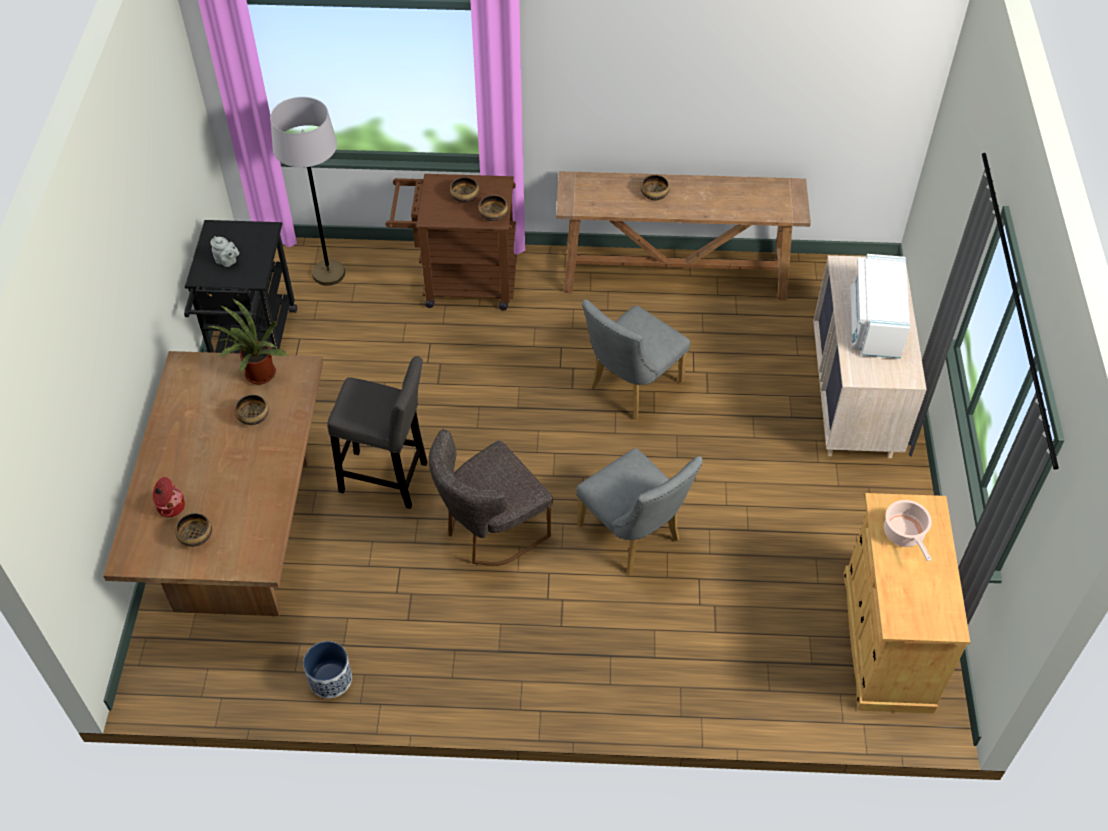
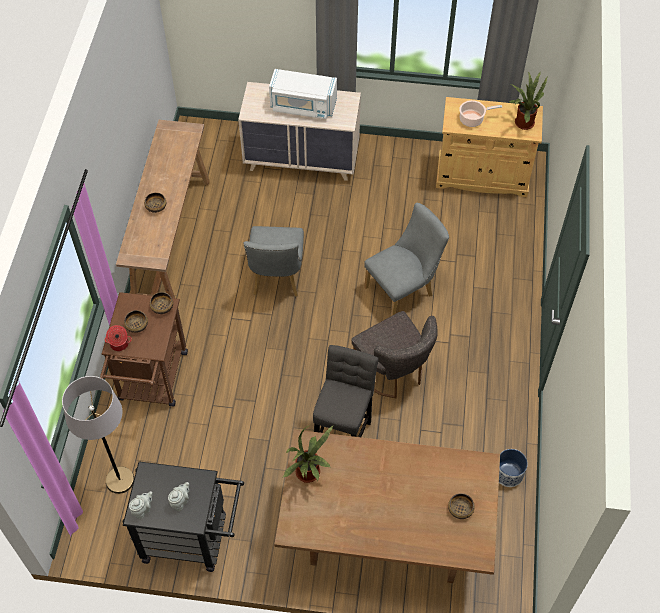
camera: 85 degrees left, 5 degrees up
cooking pot [153,477,185,517] -> cooking pot moved to [105,325,132,351]
bowl [235,394,269,425] -> none
grey chair [582,300,690,420] -> grey chair turned 45 degrees clockwise [243,226,304,297]
none -> grey teapot [129,491,153,519]
none -> potted plant [509,71,547,130]

